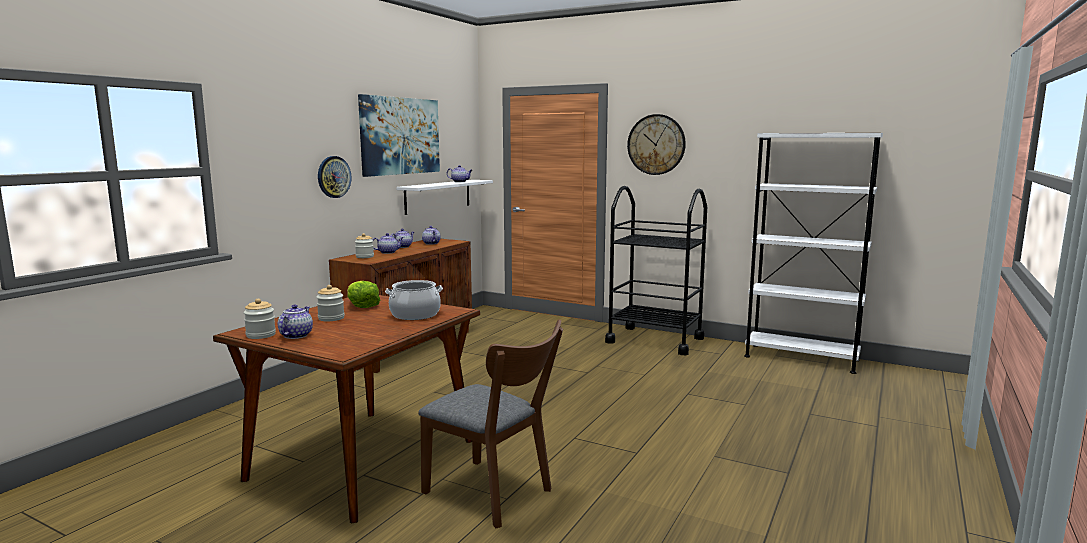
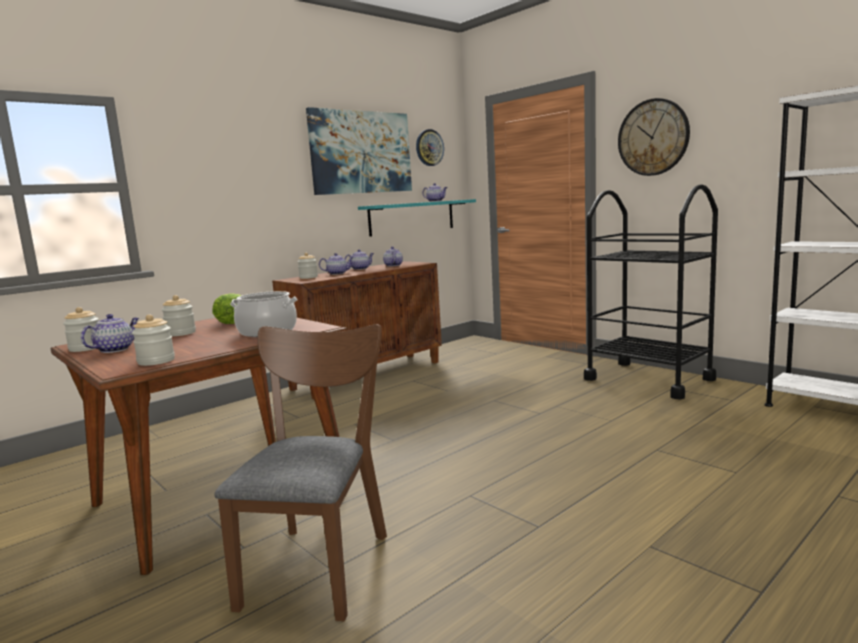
camera: 20 degrees right, 0 degrees up
wall clock [318,156,351,198] -> wall clock moved to [416,129,444,166]
white shelf [396,180,493,215] -> turquoise shelf [358,199,476,237]
brown chair [418,319,563,528] -> brown chair turned 135 degrees counterclockwise [214,324,387,621]
none -> jar [132,314,175,366]

